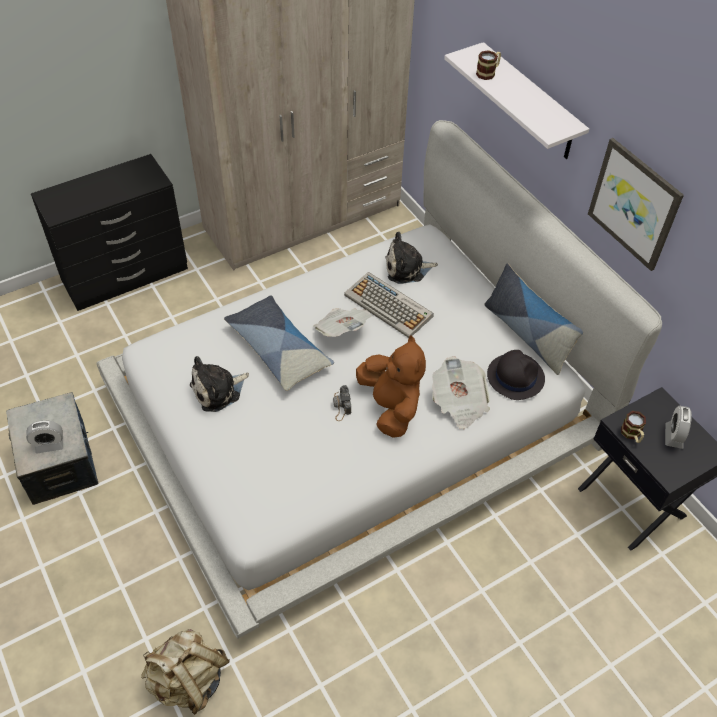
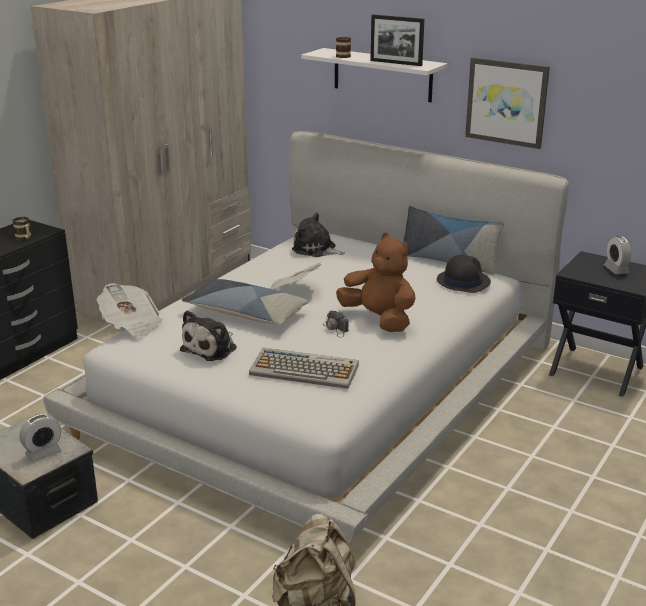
camera: 25 degrees left, 25 degrees down
keyboard [344,272,434,338] -> keyboard moved to [249,348,359,389]
plush toy [385,232,438,284] -> plush toy turned 60 degrees clockwise [292,213,345,257]
newspaper [432,356,490,429] -> newspaper moved to [97,283,162,338]
mug [621,411,646,443] -> mug moved to [12,217,32,241]
none -> picture frame [370,15,424,66]

